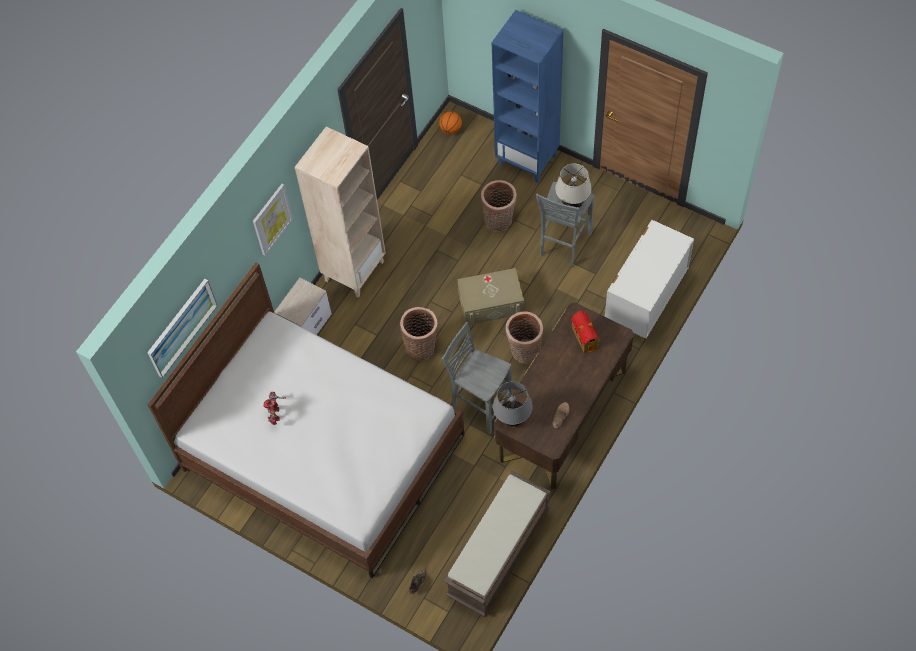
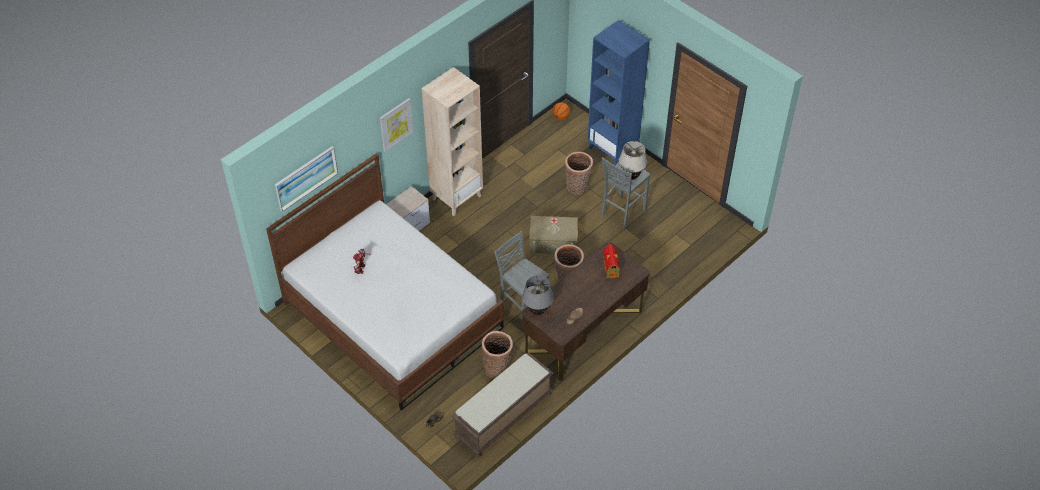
camera: 10 degrees right, 10 degrees down
basket [400,307,438,361] -> basket moved to [481,331,513,379]
white dresser [605,220,694,341] -> none

